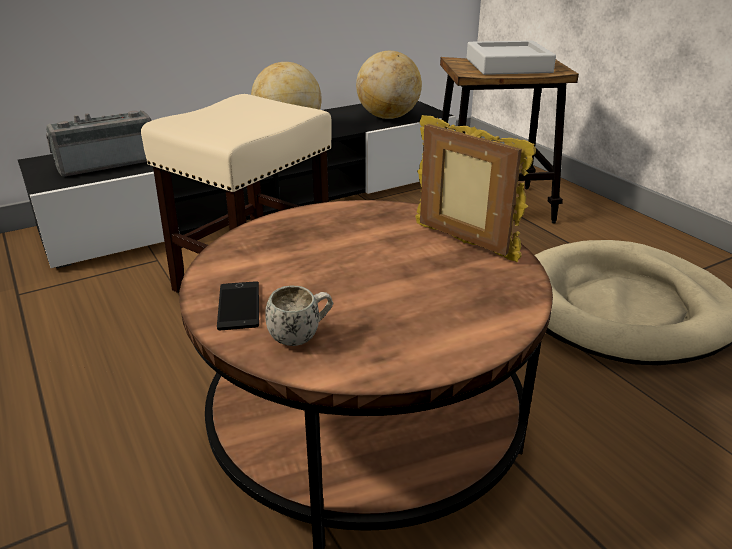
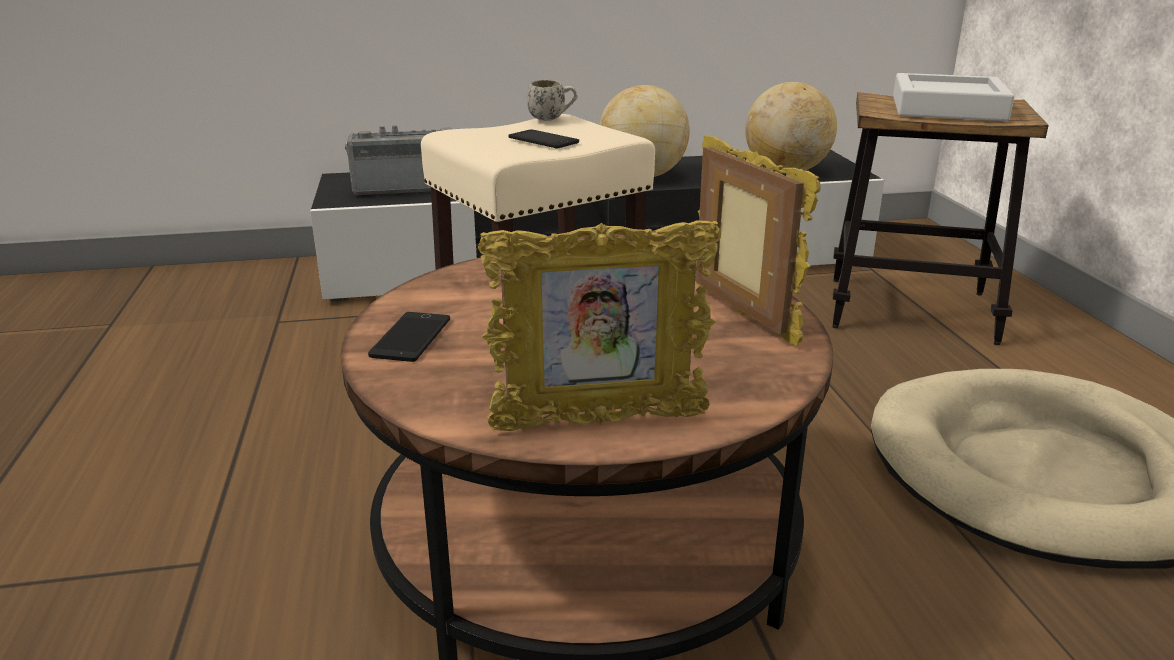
camera: 20 degrees right, 5 degrees down
white mug [265,285,333,346] -> white mug moved to [527,79,578,121]
none -> picture frame [478,221,721,431]
none -> phone [508,129,579,149]

